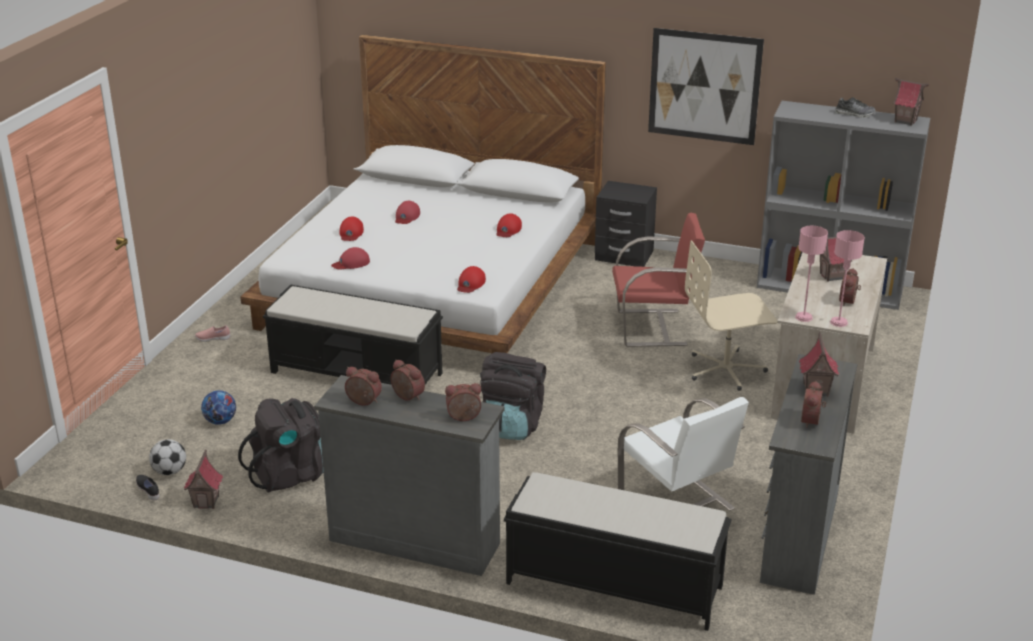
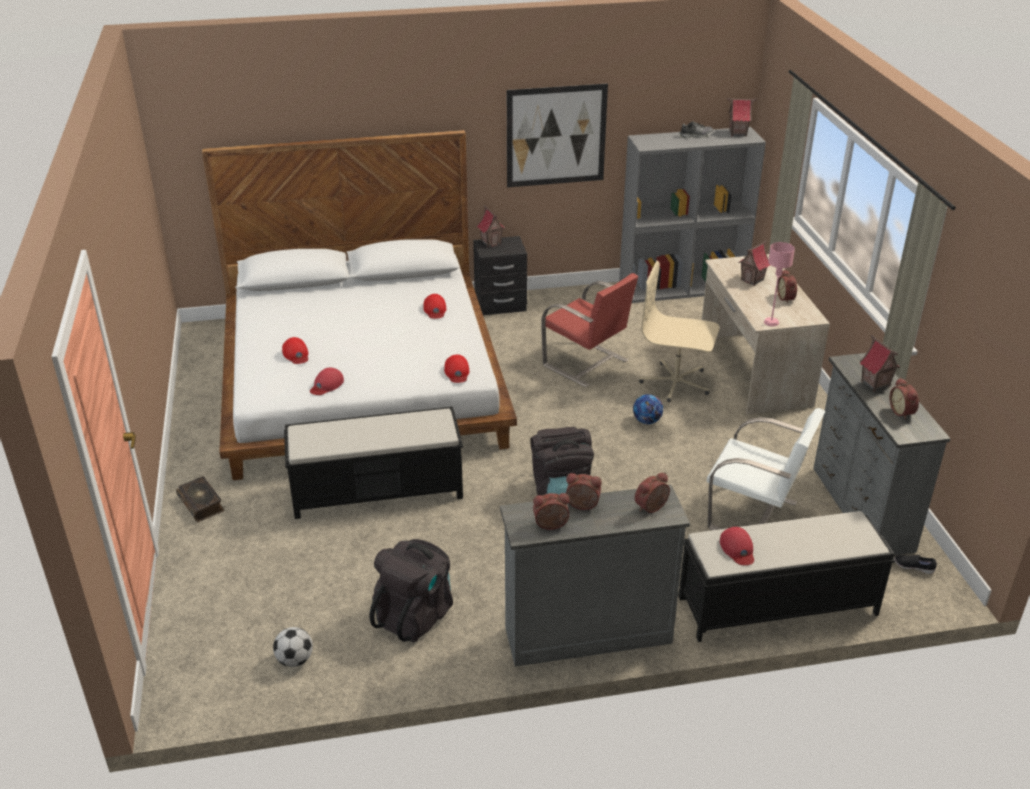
camera: 30 degrees left, 5 degrees up
black shoe [136,475,160,501] -> black shoe moved to [894,555,937,574]
toy house [184,449,223,509] -> toy house moved to [477,205,505,247]
pink shoe [195,325,230,342] -> book [176,476,224,522]
football [201,390,236,425] -> football moved to [633,394,663,424]
red cap [395,201,420,224] -> red cap moved to [720,527,754,565]
red chair [612,213,705,347] -> red chair turned 75 degrees clockwise [541,273,638,387]
beige office chair [685,240,778,391] -> beige office chair turned 60 degrees clockwise [639,261,720,402]
pink table lamp [830,230,865,327] -> none

